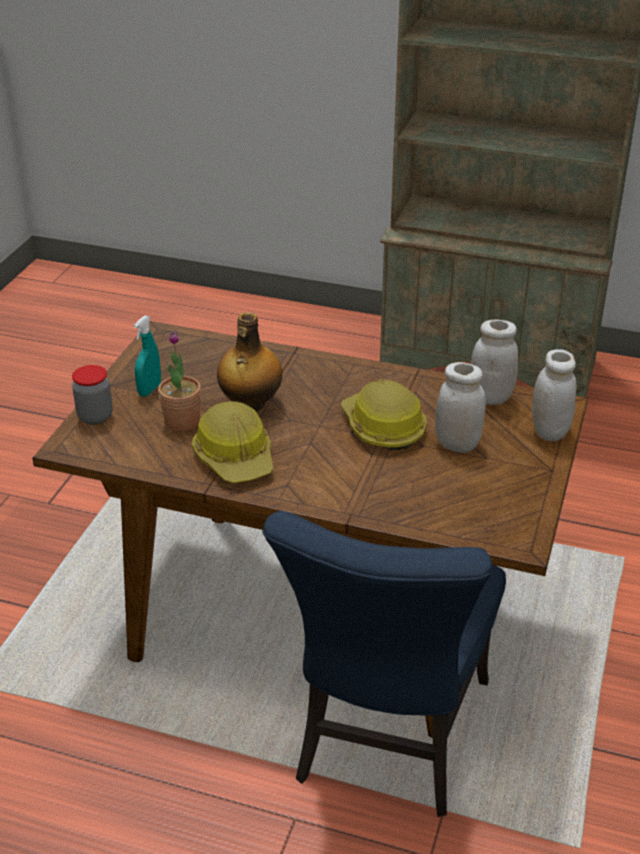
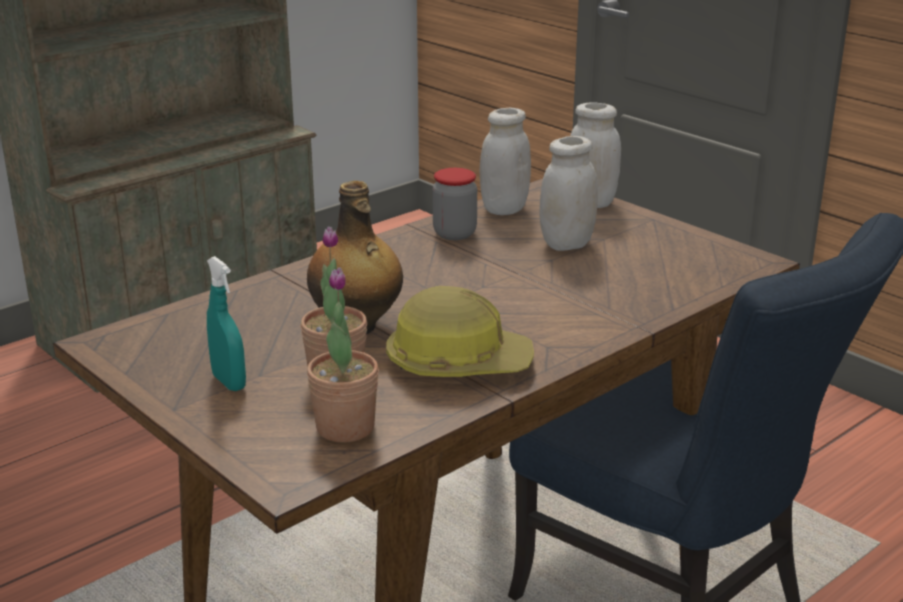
camera: 60 degrees left, 10 degrees down
jar [72,365,113,425] -> jar moved to [433,168,477,240]
hard hat [341,379,427,450] -> none
none -> potted plant [307,267,379,443]

